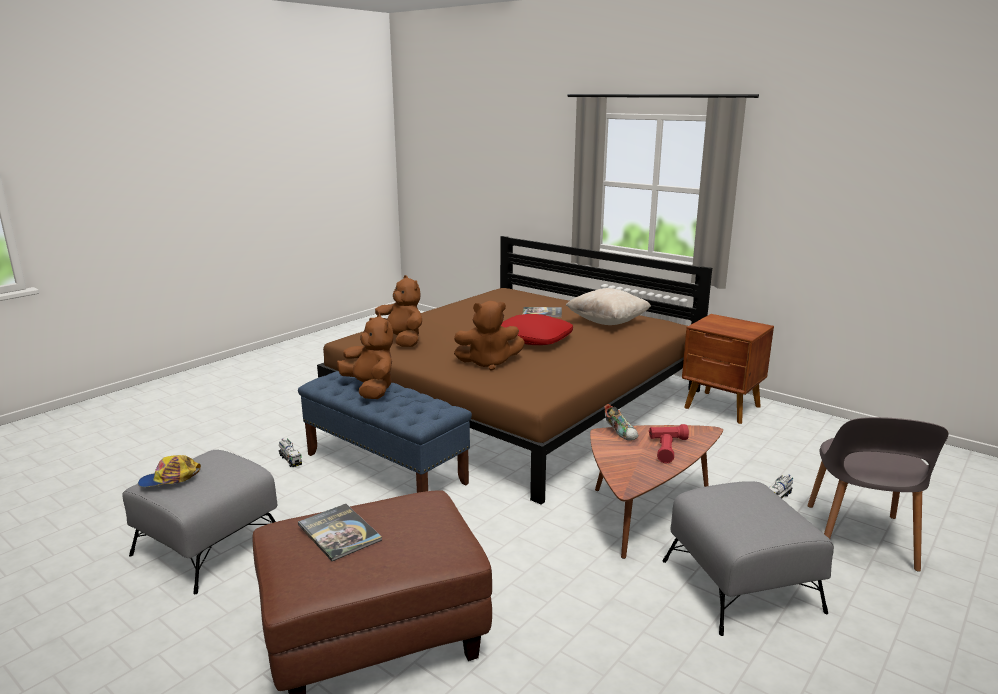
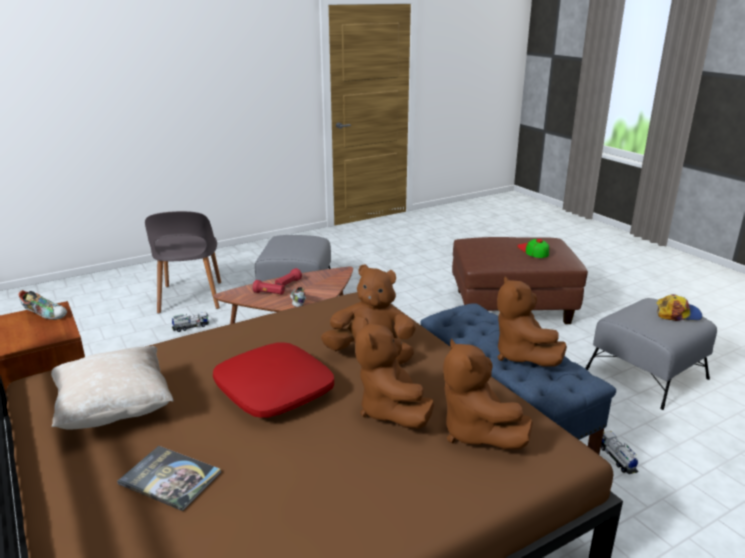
camera: 160 degrees left, 5 degrees up
book [298,504,382,561] -> cap [517,239,549,258]
grey chair [807,417,948,572] -> grey chair turned 135 degrees clockwise [145,211,221,313]
none -> shoe [18,290,67,320]
none -> brown plush toy [355,318,434,429]

